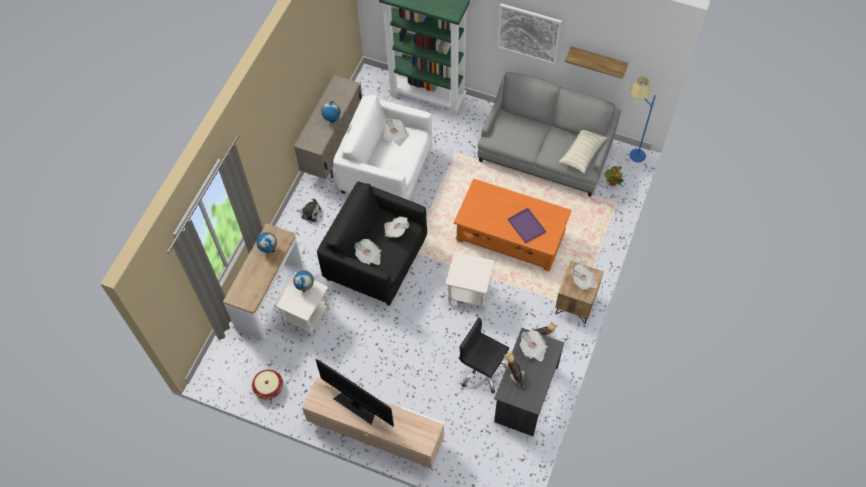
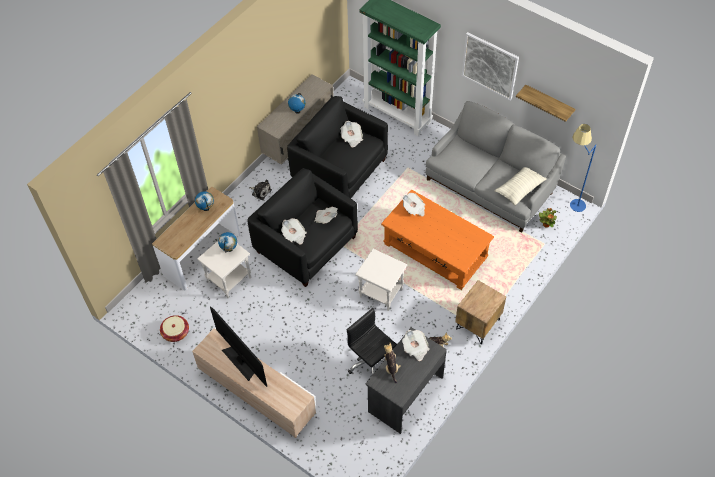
camera: 15 degrees right, 5 degrees down
white armchair [333,95,432,200] -> black armchair [287,96,388,198]
purple tray [508,208,546,243] -> none
newspaper [571,264,597,290] -> newspaper moved to [402,193,425,216]

